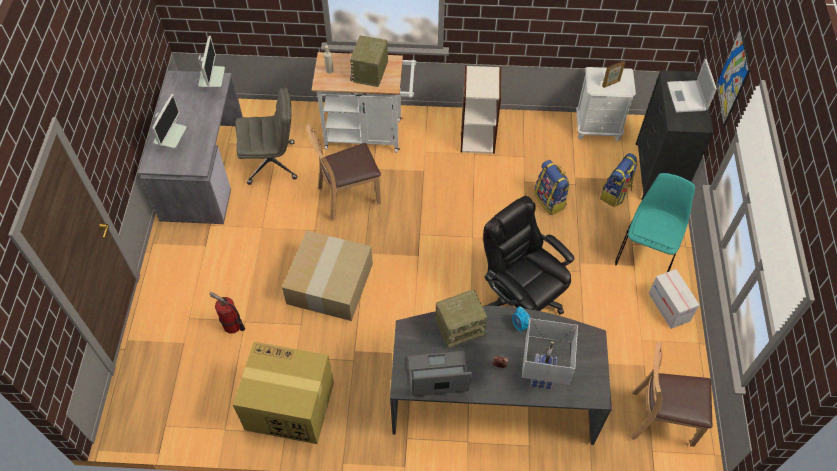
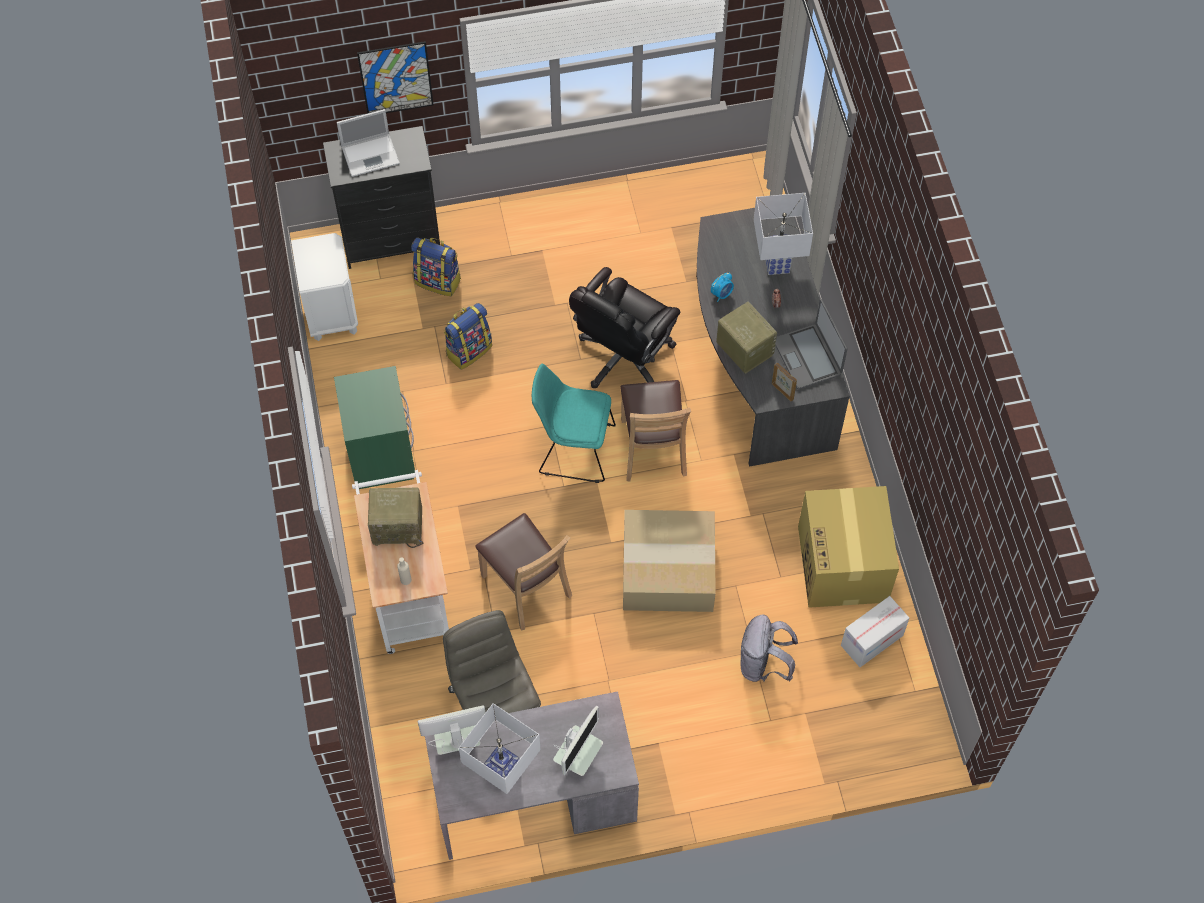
camera: 105 degrees left, 5 degrees up
monitor [152,94,187,148] -> monitor turned 120 degrees clockwise [553,706,603,776]
fire extinguisher [210,292,245,334] -> grey backpack [741,614,798,682]
bookcase [460,66,501,154] -> green nightstand [334,366,415,489]
picture frame [602,61,625,88] -> picture frame moved to [772,363,797,402]
turquoise chair [615,173,695,272] -> turquoise chair moved to [532,364,616,483]
brown chair [631,342,712,447] -> brown chair moved to [620,380,691,481]
cardboard box [648,269,700,329] -> cardboard box moved to [841,596,909,667]
none -> white table lamp [459,703,541,794]

